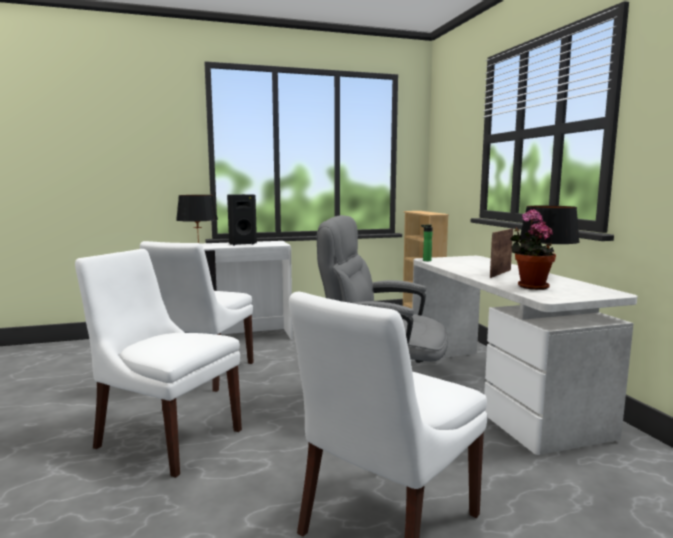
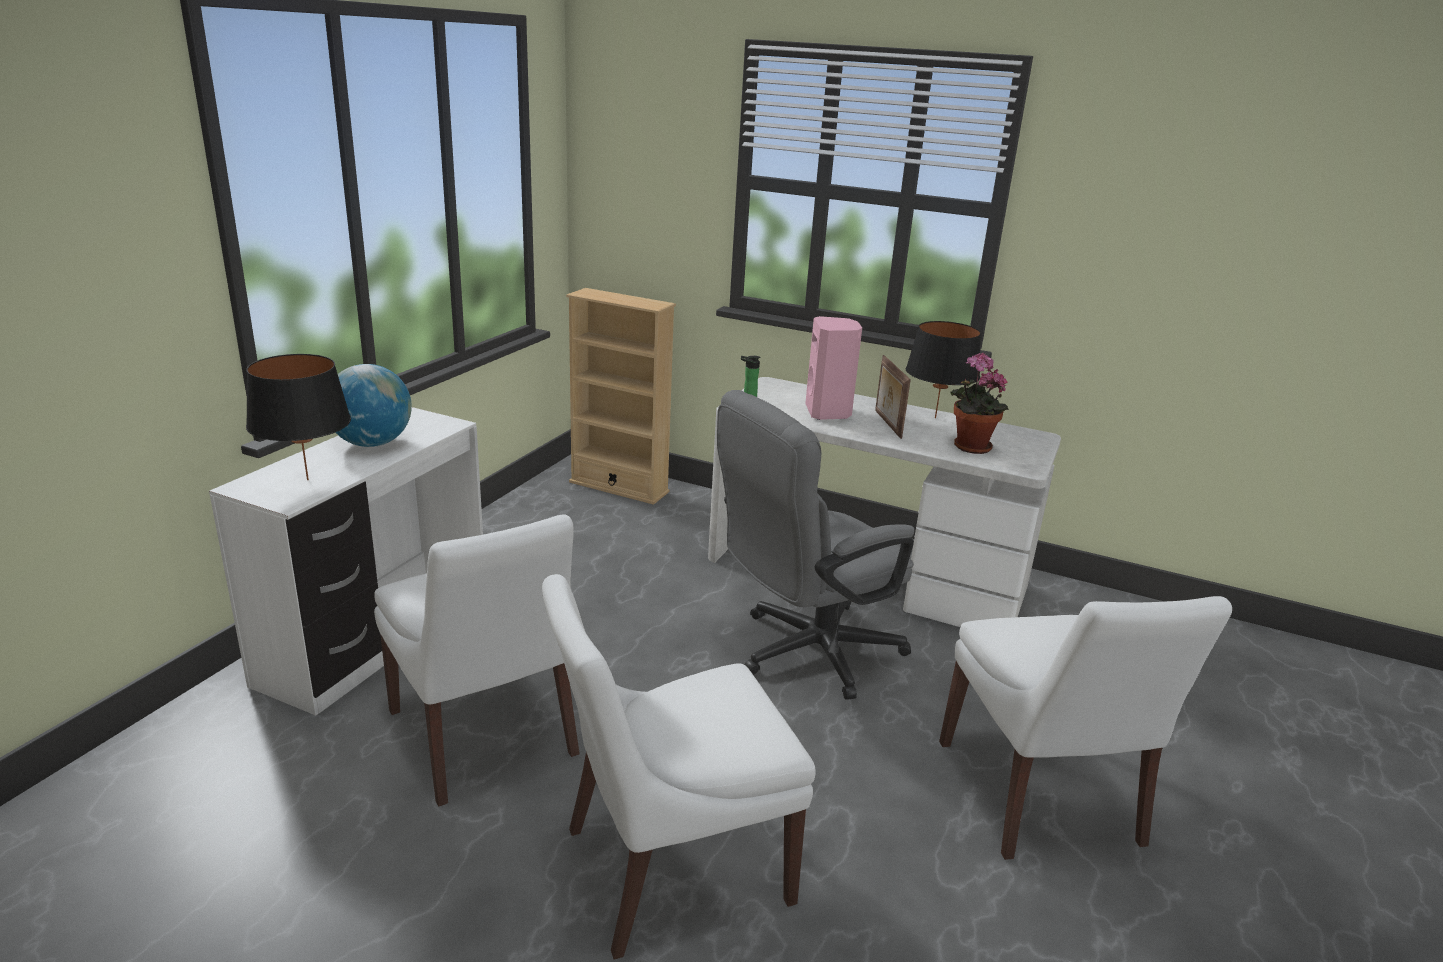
camera: 50 degrees left, 15 degrees up
black speaker [227,194,257,246] -> globe [335,364,412,447]
none -> pink speaker [805,316,862,420]

